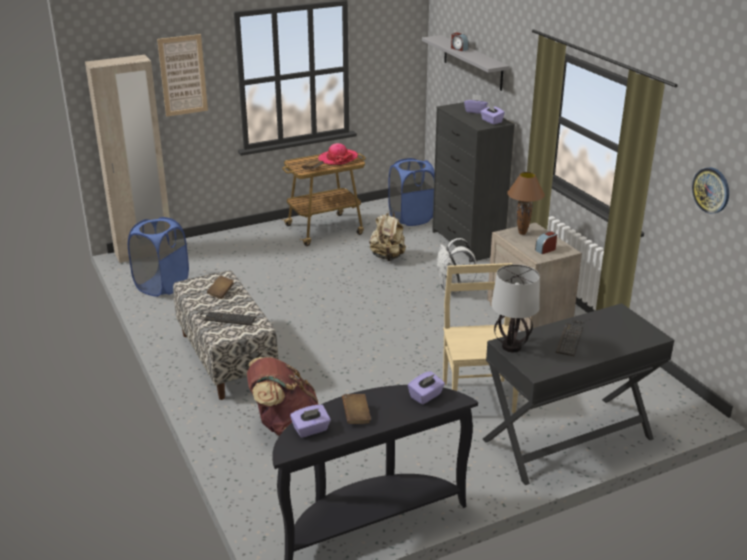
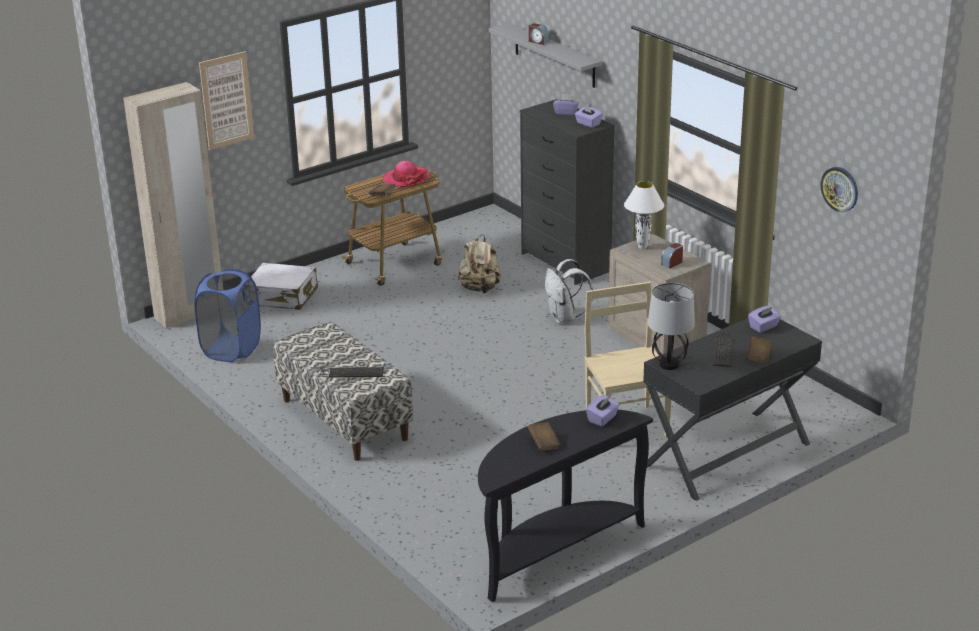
camera: 10 degrees left, 0 degrees up
brown book [207,275,234,299] -> brown book moved to [747,336,772,364]
brown backpack [247,357,318,436] -> none
purple tissue box [290,405,331,438] -> purple tissue box moved to [748,306,781,333]
blue laundry basket [388,158,435,226] -> none
brown table lamp [507,172,545,235] -> white table lamp [624,181,664,249]
none -> white suitcase [251,263,318,310]

